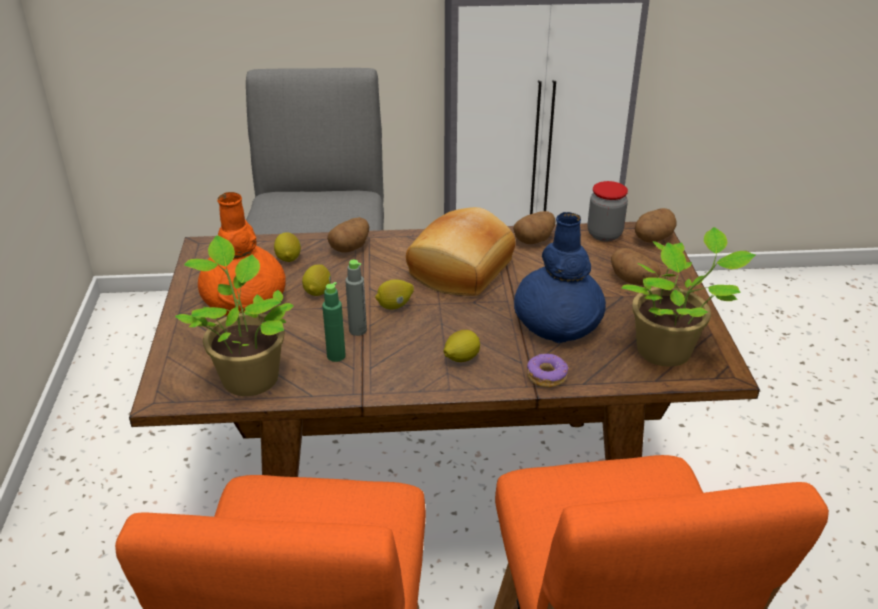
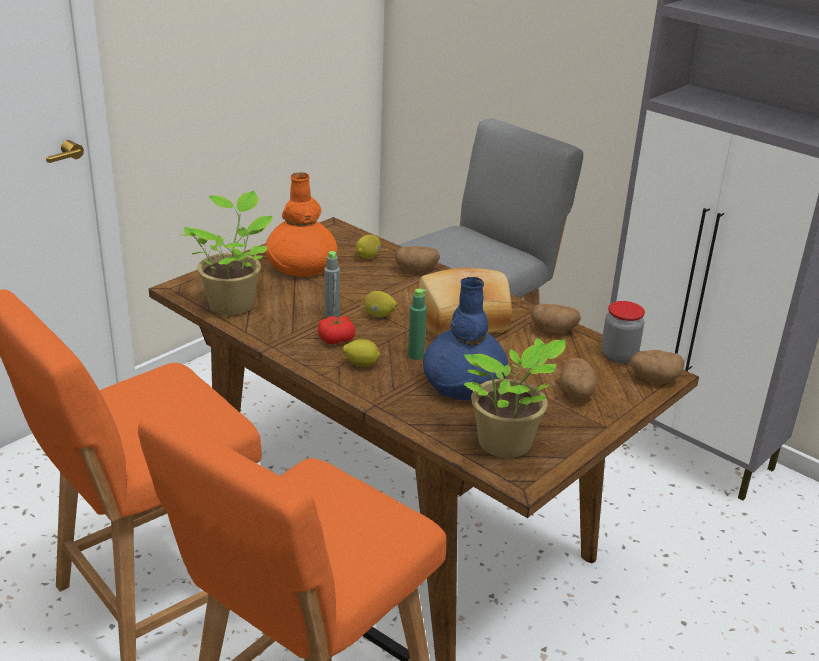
camera: 45 degrees right, 5 degrees down
lemon [302,265,331,296] -> none
green bottle [322,282,346,362] -> green bottle moved to [408,289,427,360]
donut [527,354,569,388] -> none
none -> tomato [318,316,355,344]

